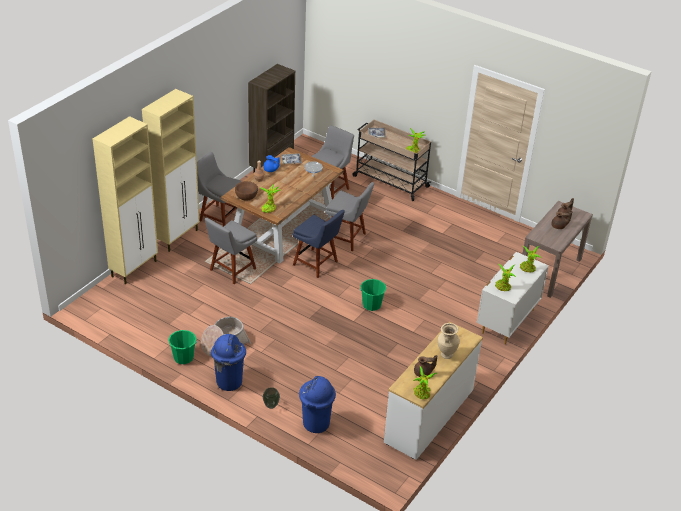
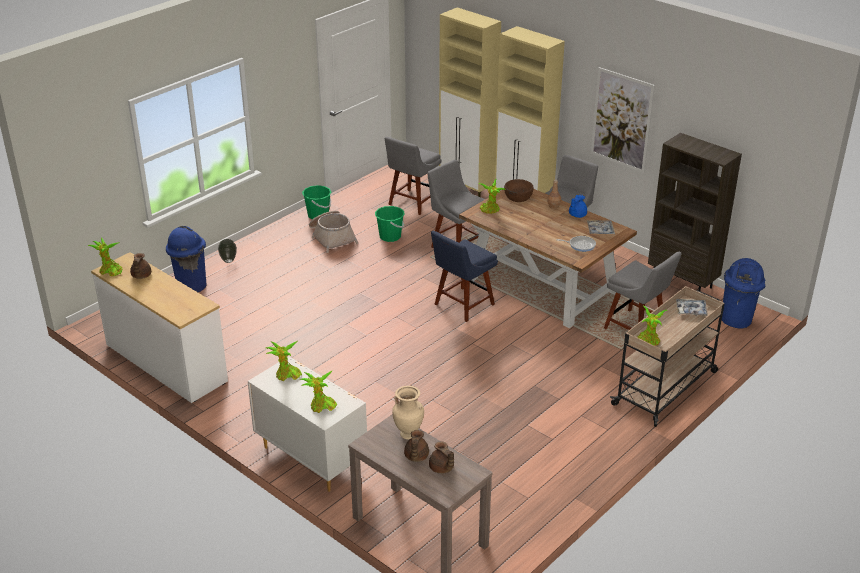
camera: 100 degrees right, 5 degrees down
blue trash can [211,334,246,391] -> blue trash can moved to [722,258,765,328]
grey chair [325,182,374,251] -> grey chair moved to [385,137,441,215]
green bucket [360,279,386,311] -> green bucket moved to [375,206,405,242]
beige vase [437,323,460,359] -> beige vase moved to [392,386,424,440]
none -> picture [591,67,655,173]

